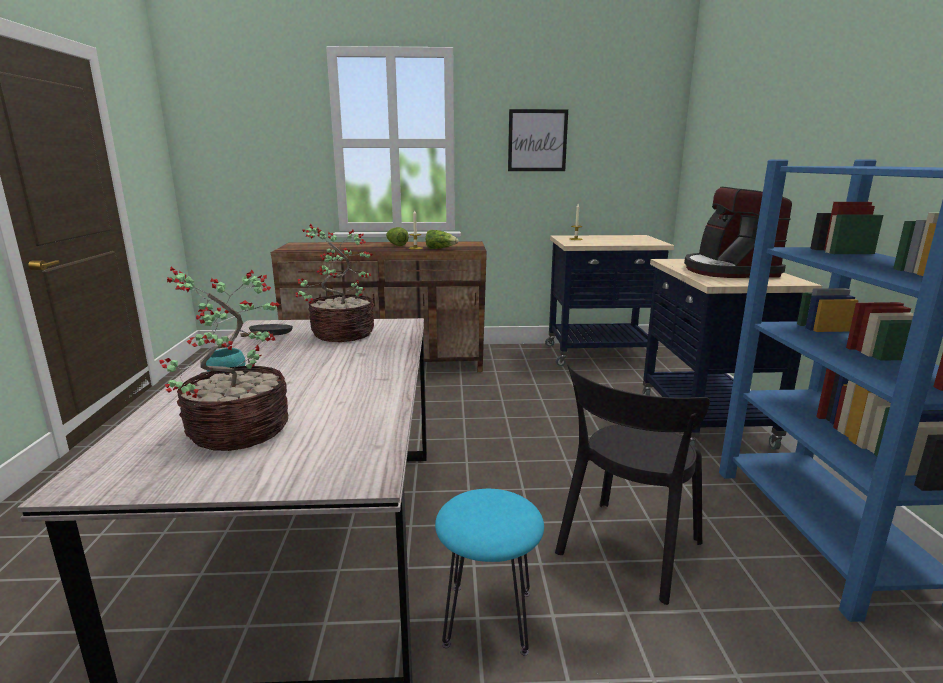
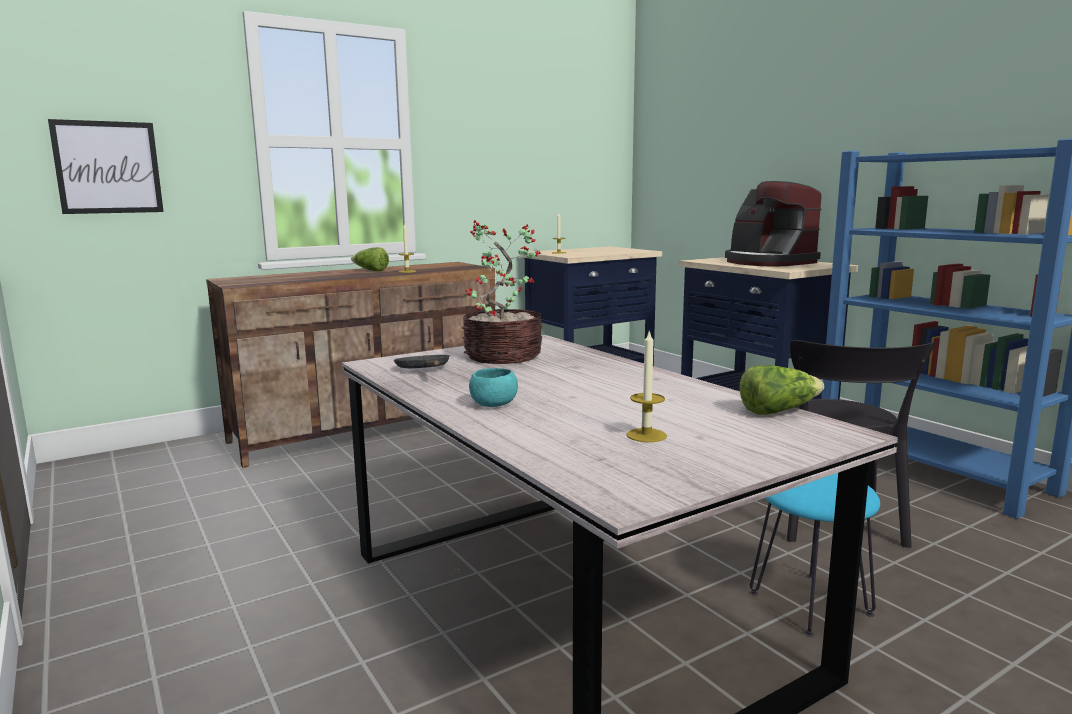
camera: 30 degrees left, 5 degrees down
potted plant [159,266,288,451] -> candle [626,330,667,442]
lettuce [426,230,459,249] -> lettuce moved to [740,365,824,415]
picture [508,109,568,171] -> picture moved to [48,119,164,214]

